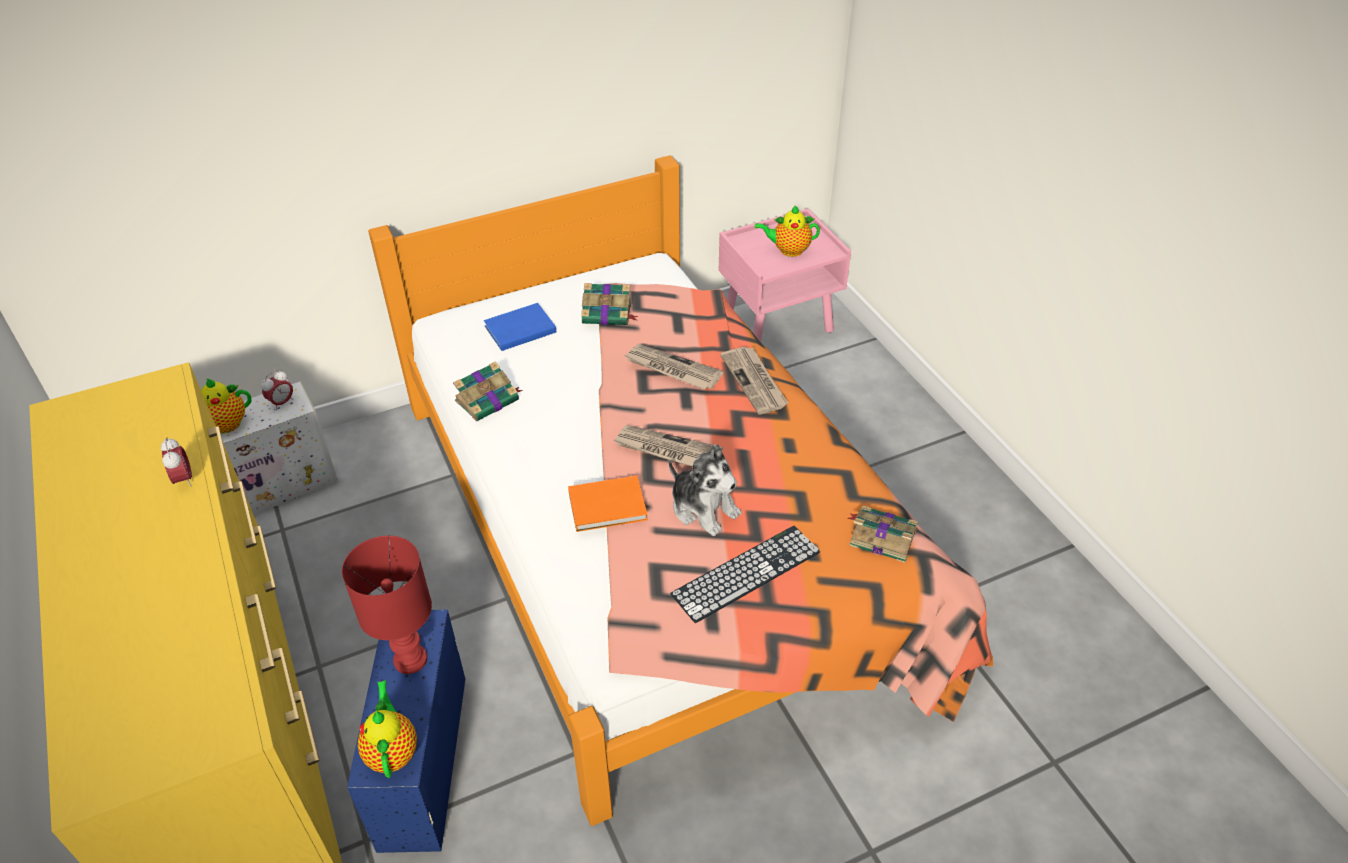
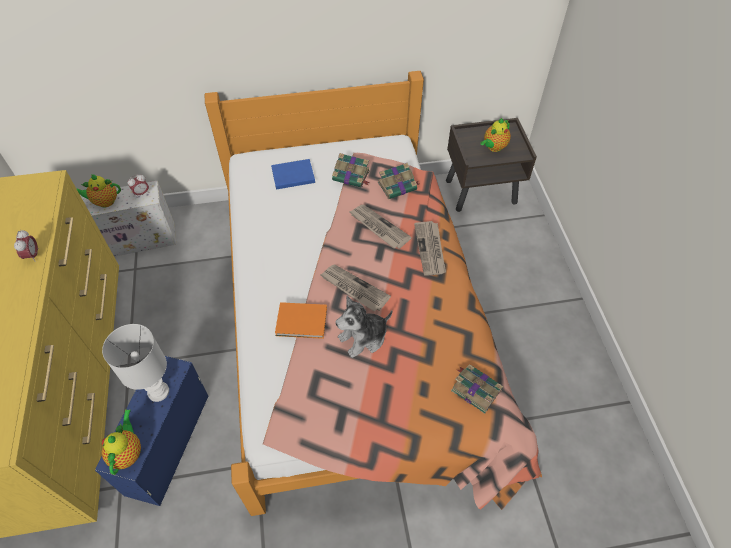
camera: 15 degrees right, 10 degrees up
red table lamp [342,536,432,674] -> white table lamp [102,324,169,402]
book [453,361,522,422] -> book moved to [378,163,419,199]
plush toy [668,444,742,536] -> plush toy turned 90 degrees clockwise [336,296,393,358]
keyboard [670,526,820,623] -> none
pink nightstand [719,209,851,342] -> brown nightstand [446,118,537,212]
teapot [755,205,820,257] -> teapot turned 60 degrees counterclockwise [481,118,511,152]

